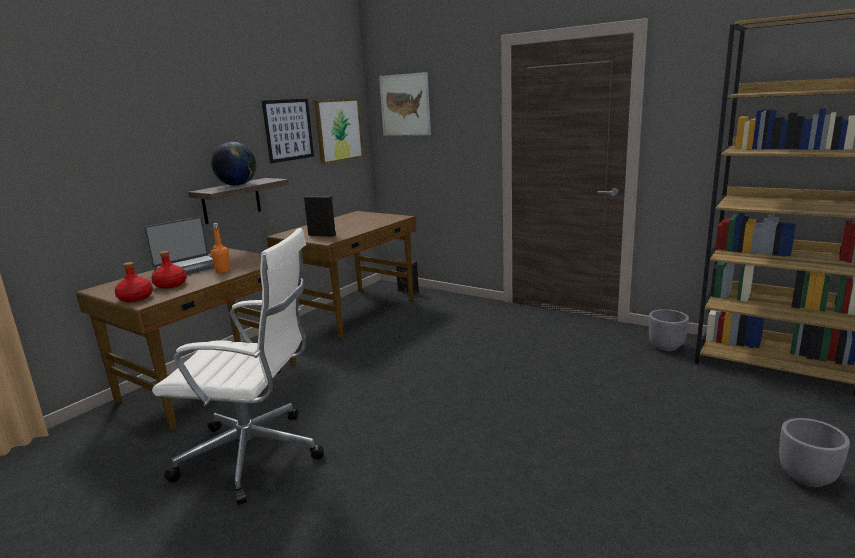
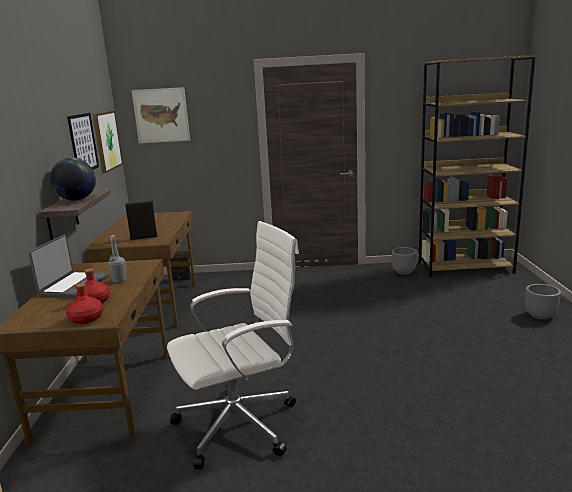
camera: 35 degrees left, 0 degrees up
orange bottle [211,223,231,273] -> grey bottle [108,235,126,283]

